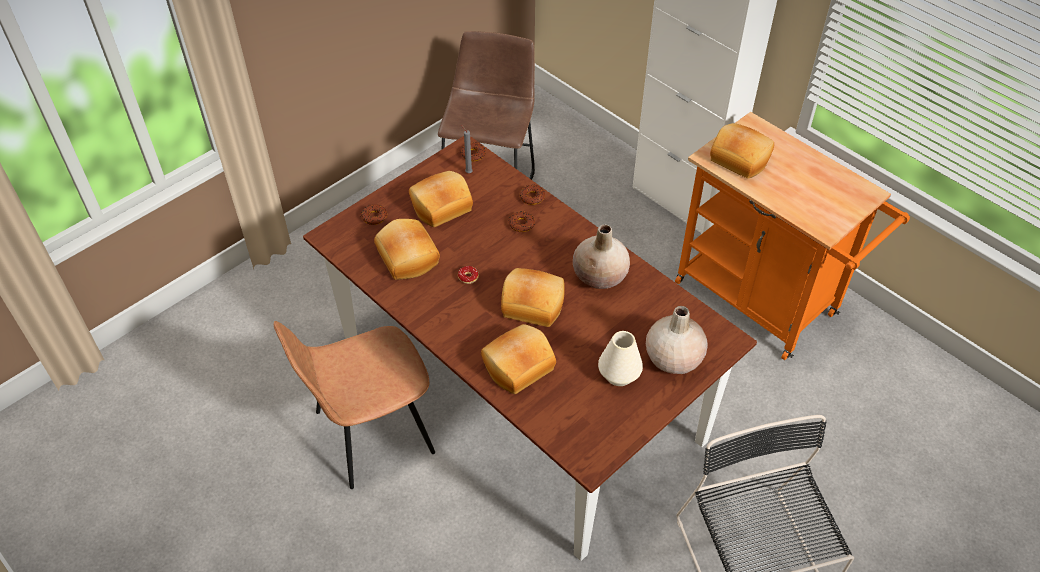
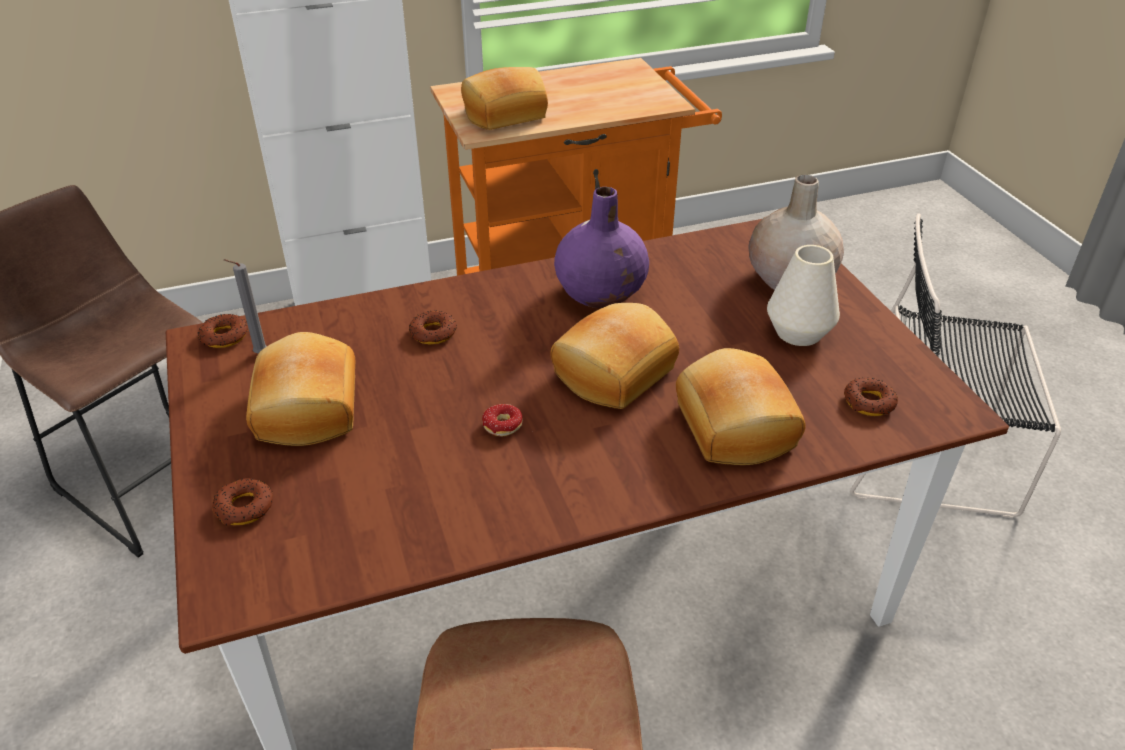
camera: 65 degrees left, 10 degrees down
bread [374,219,440,280] -> none
donut [520,185,545,205] -> donut moved to [844,378,898,416]
beige vase [573,224,630,289] -> purple vase [554,187,649,308]

